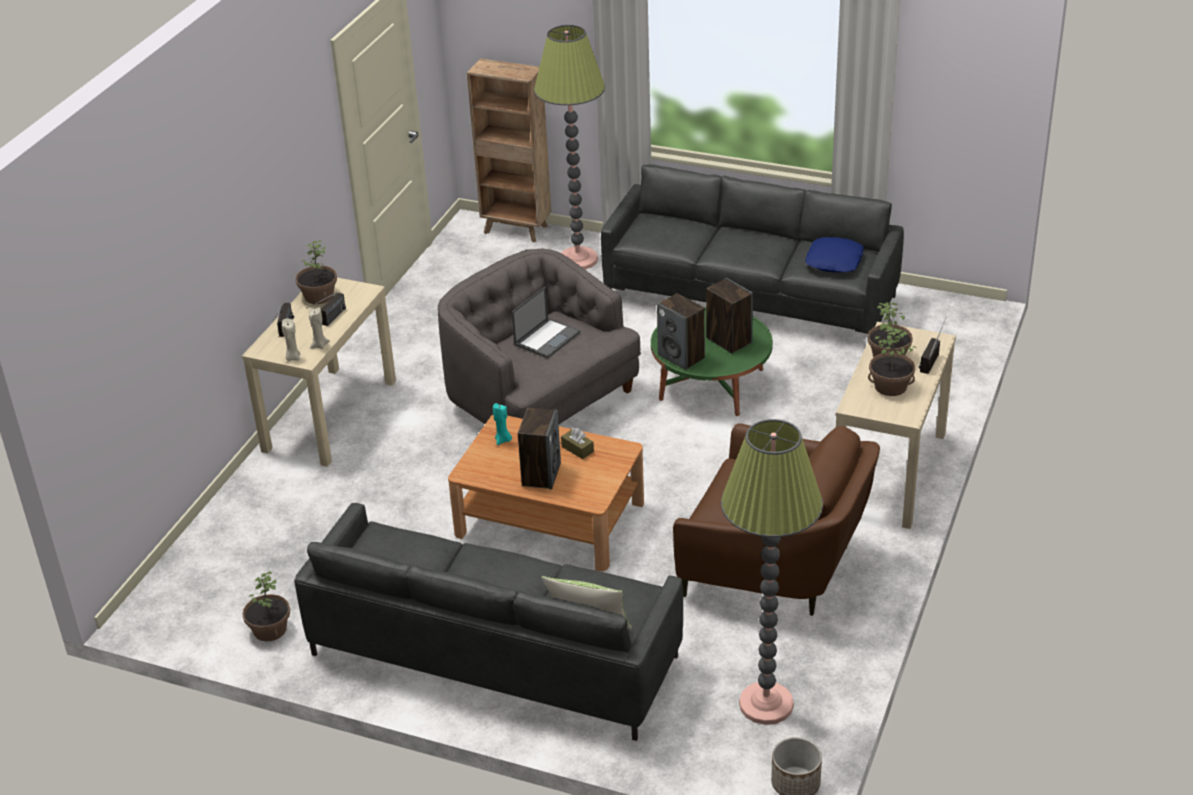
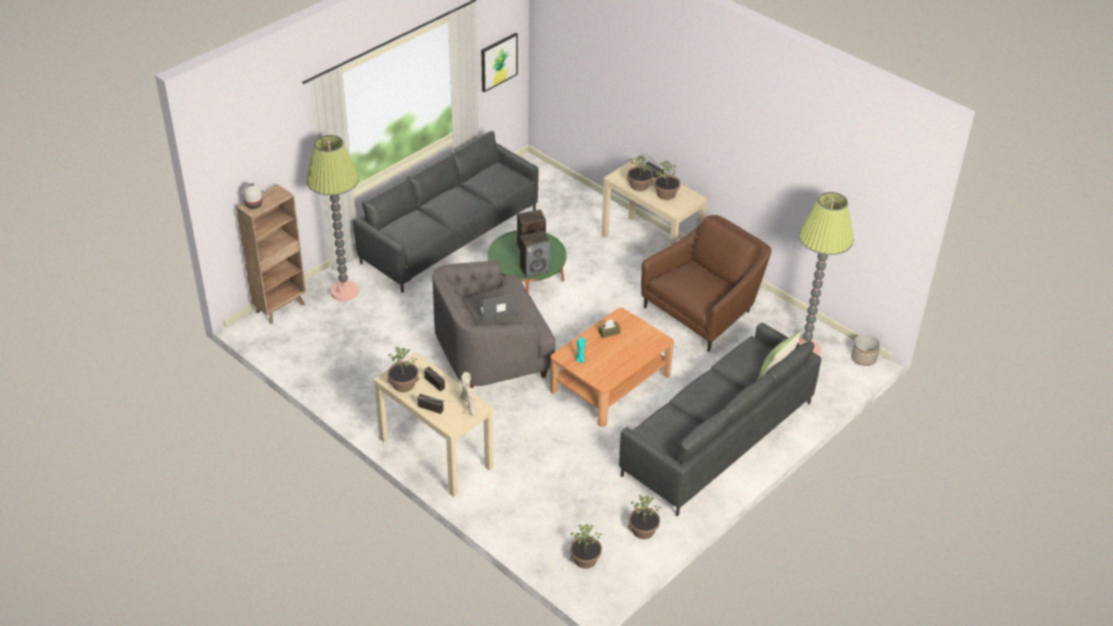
camera: 70 degrees left, 5 degrees up
laptop [512,287,581,358] -> laptop turned 75 degrees counterclockwise [476,294,519,321]
speaker [518,408,561,490] -> none
blue pillow [805,237,864,272] -> none
none -> white vase [243,183,263,209]
none -> picture [481,33,518,92]
none -> potted plant [570,524,602,569]

